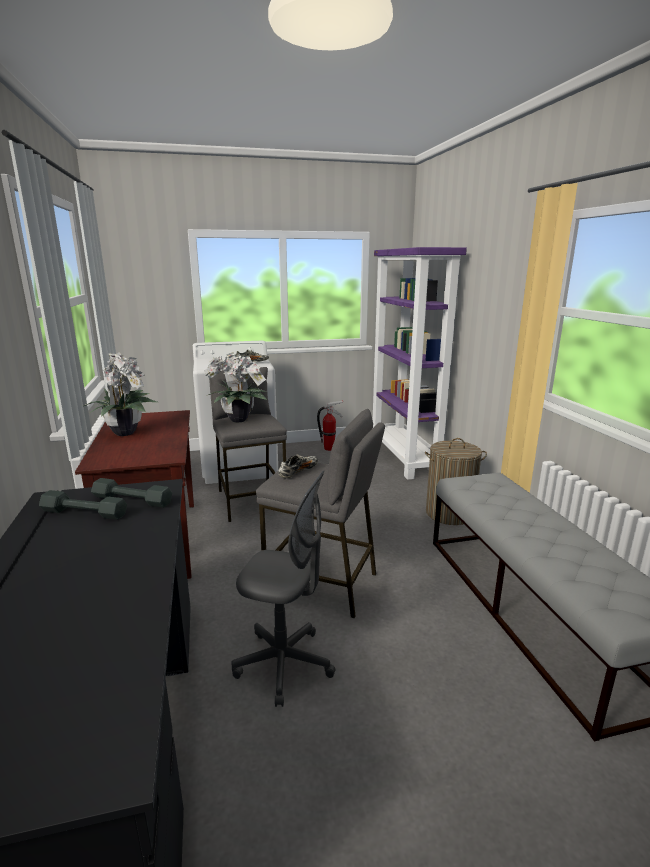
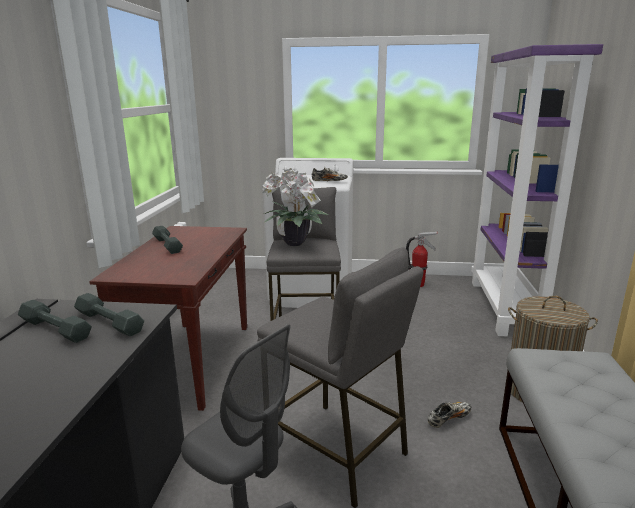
camera: 20 degrees right, 0 degrees up
potted plant [84,352,157,436] -> grey dumbbell [152,226,183,254]
shoe [278,454,318,479] -> shoe moved to [428,402,471,428]

